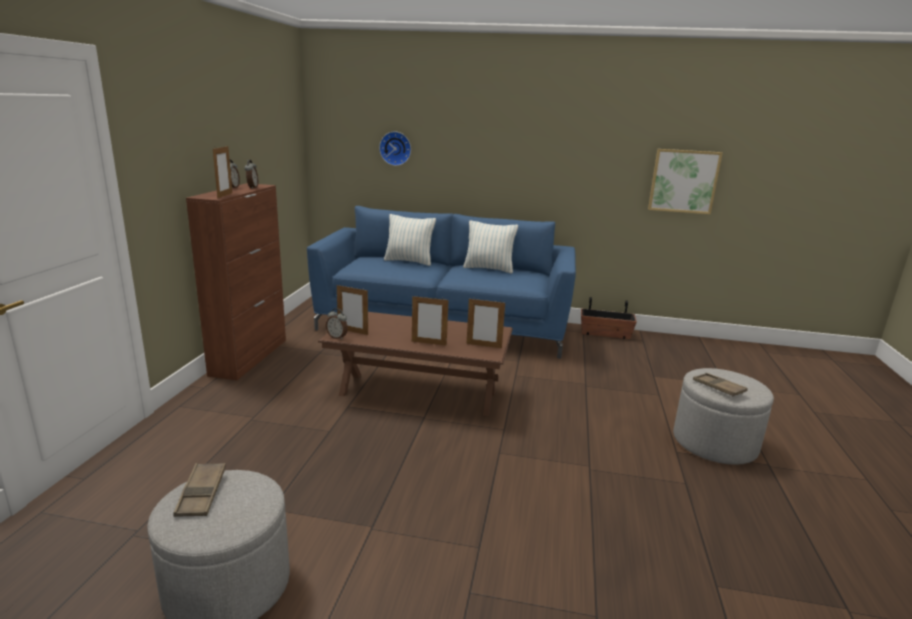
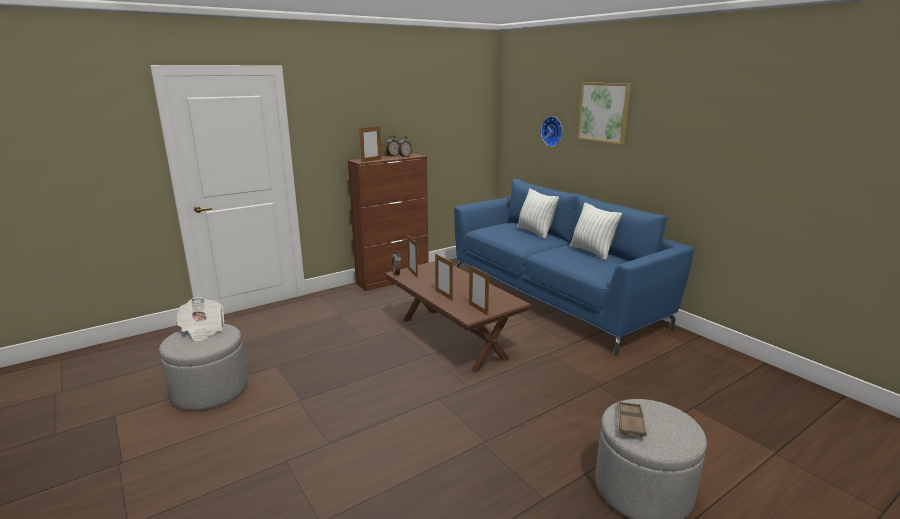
camera: 45 degrees right, 0 degrees up
brown tray [173,463,226,517] -> newspaper [176,297,224,341]
planter [581,297,637,339] -> none
picture [648,149,723,214] -> picture moved to [578,82,631,144]

